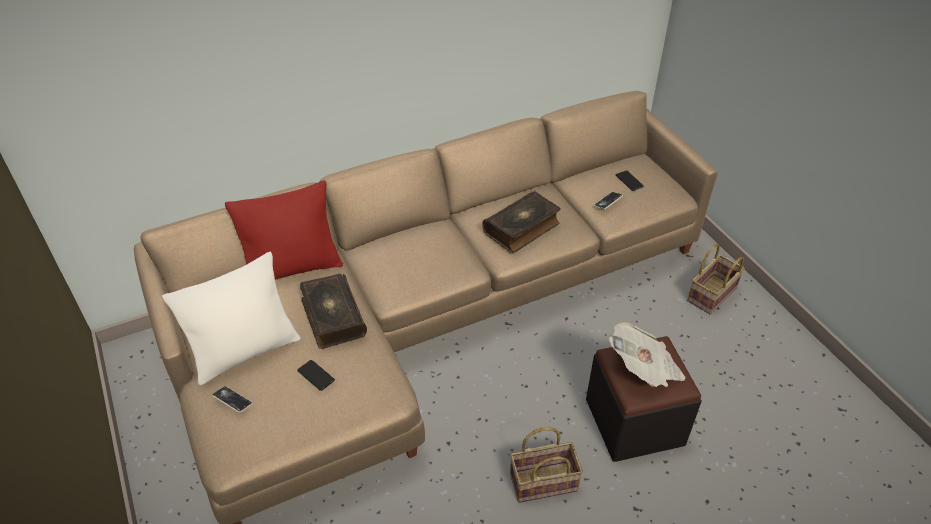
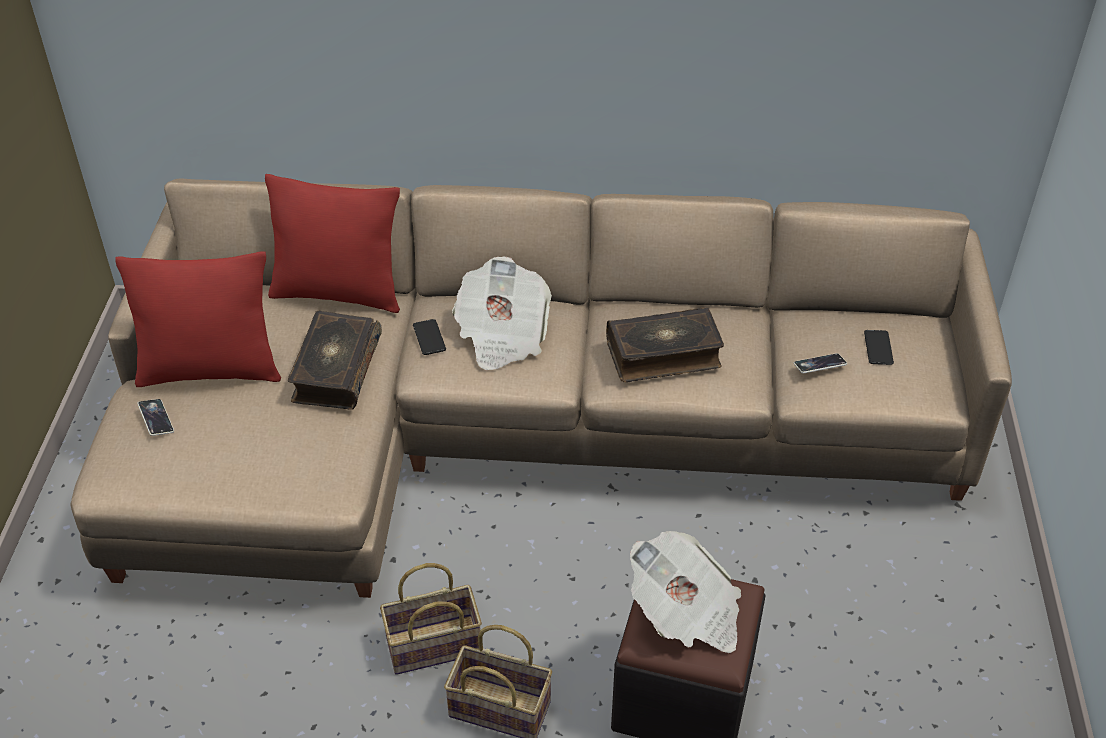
camera: 30 degrees right, 0 degrees up
white pillow [162,252,301,386] -> red pillow [115,251,281,387]
phone [297,360,335,391] -> phone moved to [413,319,446,355]
basket [687,244,745,314] -> basket moved to [380,563,482,675]
none -> newspaper [452,256,552,370]

